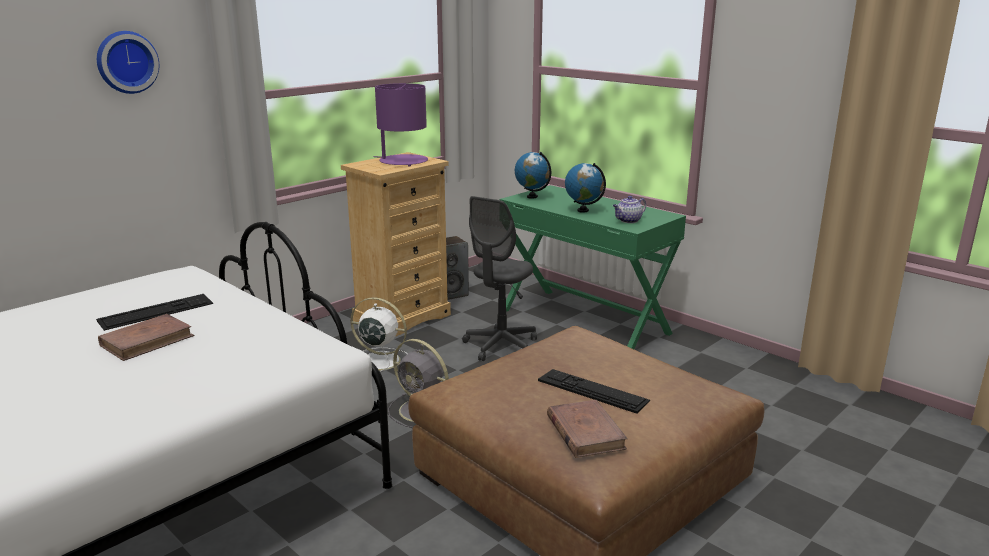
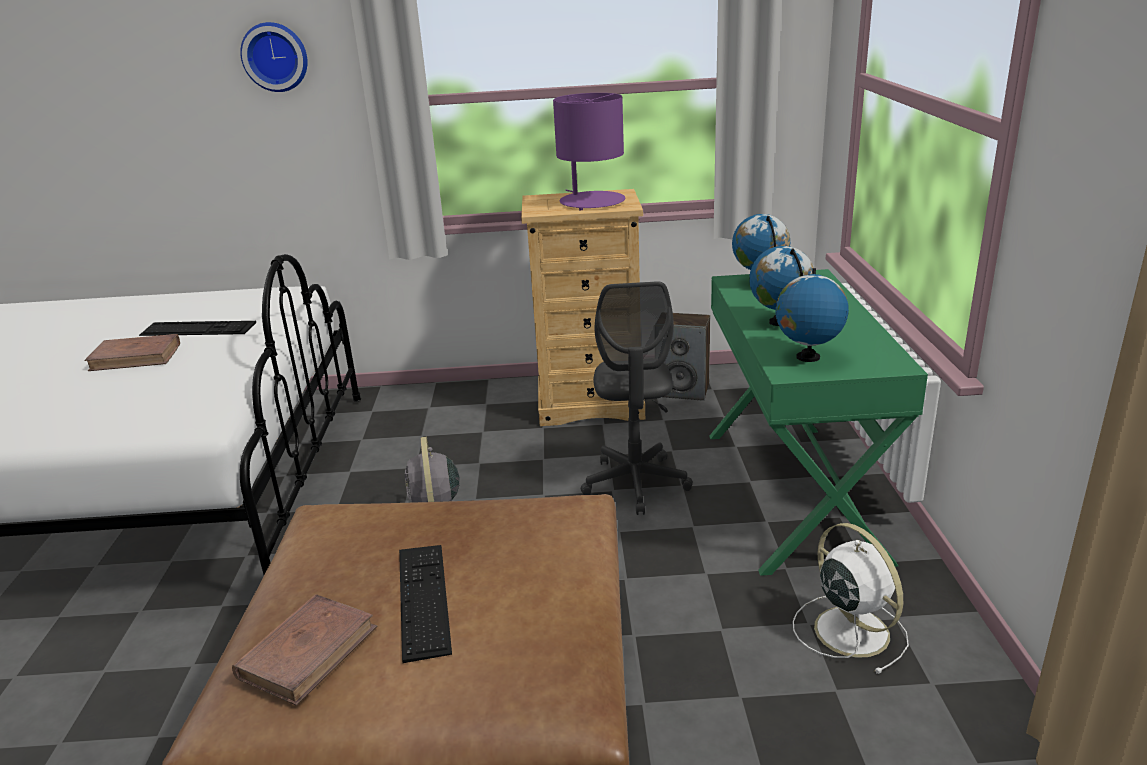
camera: 45 degrees right, 5 degrees up
white fan [350,297,407,372] -> white fan moved to [793,523,909,674]
grey office chair [462,196,537,361] -> grey office chair turned 75 degrees counterclockwise [581,281,693,515]
teapot [613,196,646,223] -> globe [775,268,849,362]

